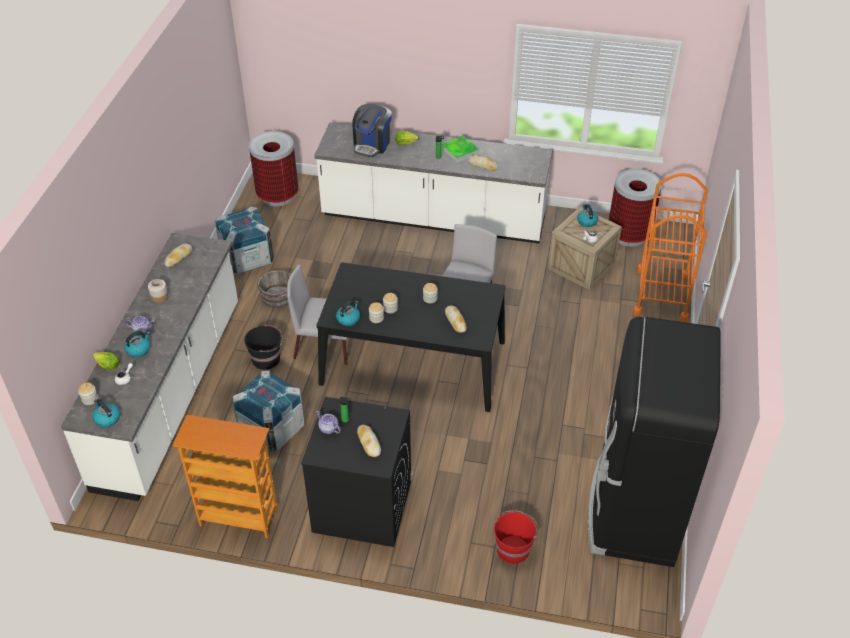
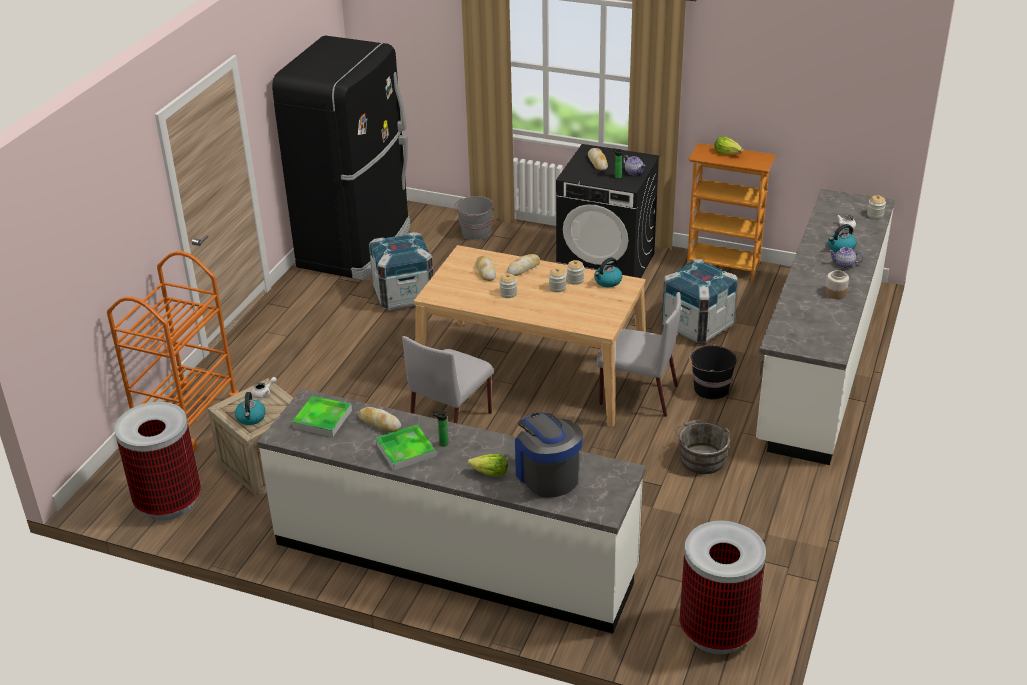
camera: 170 degrees left, 10 degrees down
kettle [92,399,120,427] -> none
lettuce [93,352,120,370] -> lettuce moved to [714,136,743,154]
bread [164,243,192,267] -> bread moved to [507,254,540,276]
crate [215,207,274,274] -> crate moved to [369,232,433,310]
black dining table [317,262,506,412] -> beige dining table [414,245,646,427]
coffee machine [352,104,392,157] -> coffee machine turned 60 degrees counterclockwise [515,412,583,498]
red bucket [494,510,538,564] -> grey bucket [455,196,494,240]
none -> tray [292,396,352,437]

